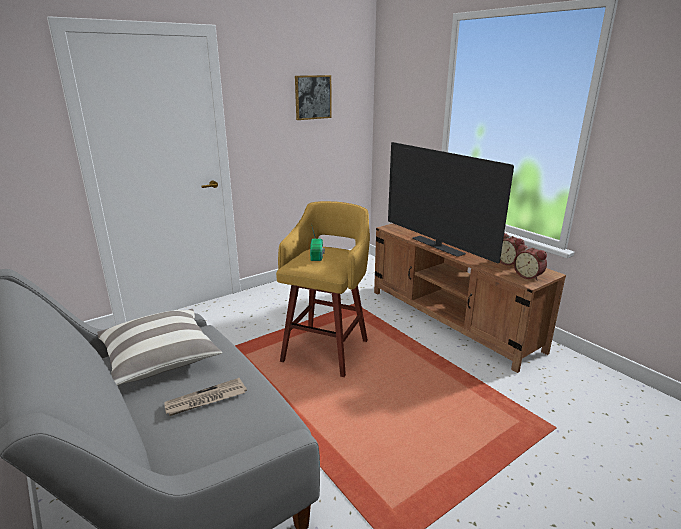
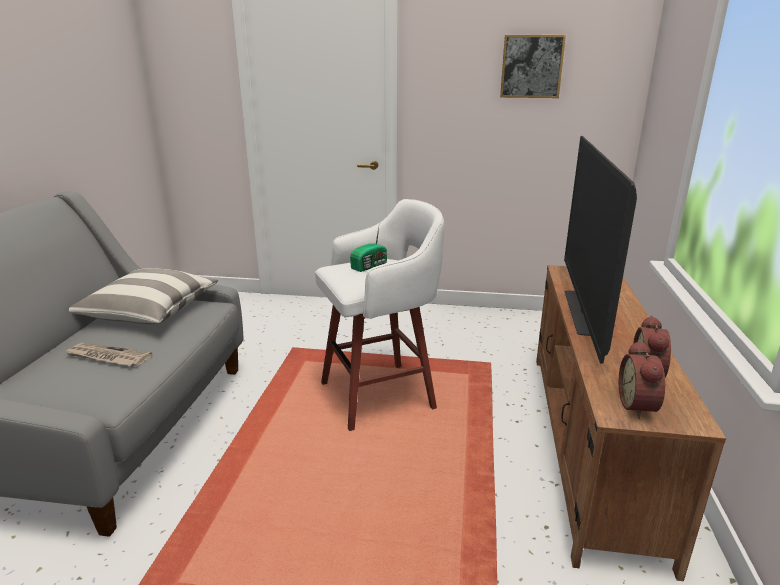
camera: 45 degrees right, 0 degrees up
yellow stool [276,201,370,377] -> white stool [315,199,444,431]

